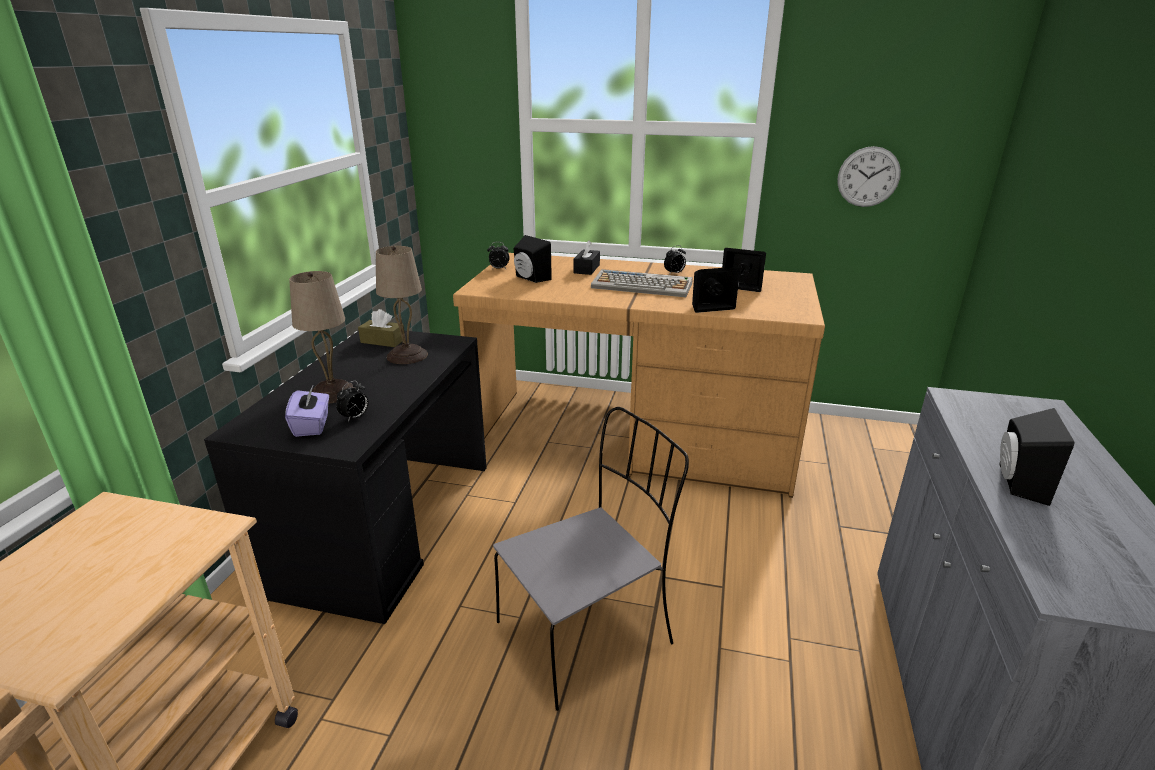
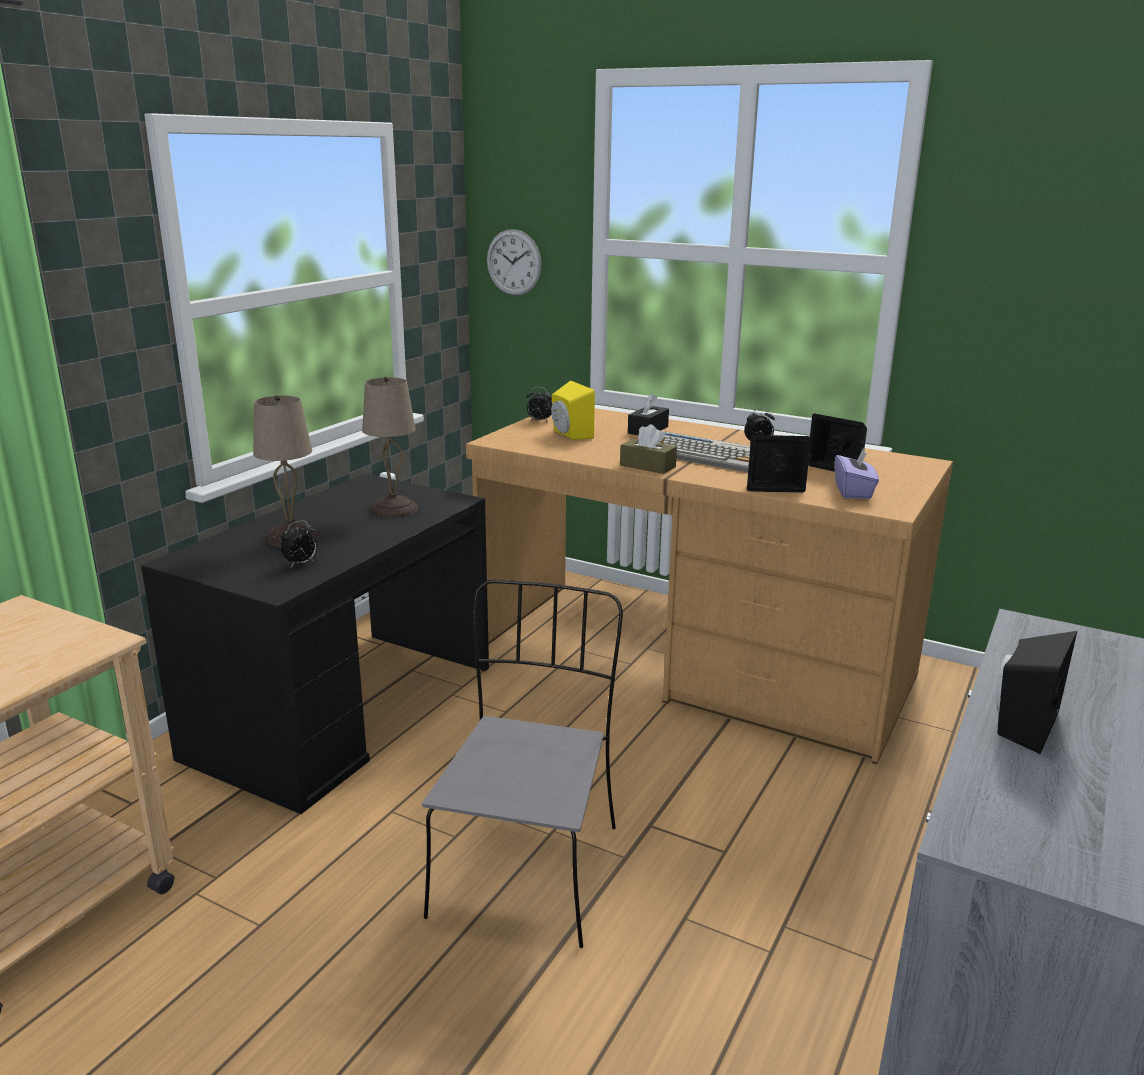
camera: 15 degrees right, 5 degrees down
purple tissue box [285,384,329,437] -> purple tissue box moved to [835,448,879,499]
brown tissue box [358,309,404,347] -> brown tissue box moved to [620,424,677,474]
grey chair [493,407,689,711] -> grey chair turned 60 degrees counterclockwise [422,580,623,948]
black speaker [513,235,552,283] -> yellow speaker [551,381,595,440]
wall clock [837,146,901,207] -> wall clock moved to [487,229,542,296]

